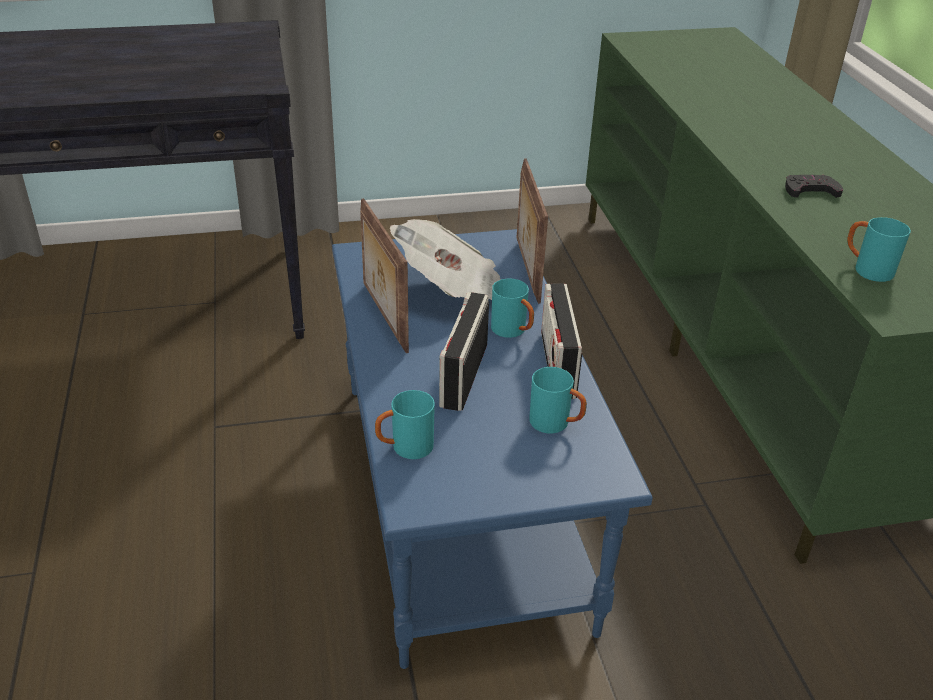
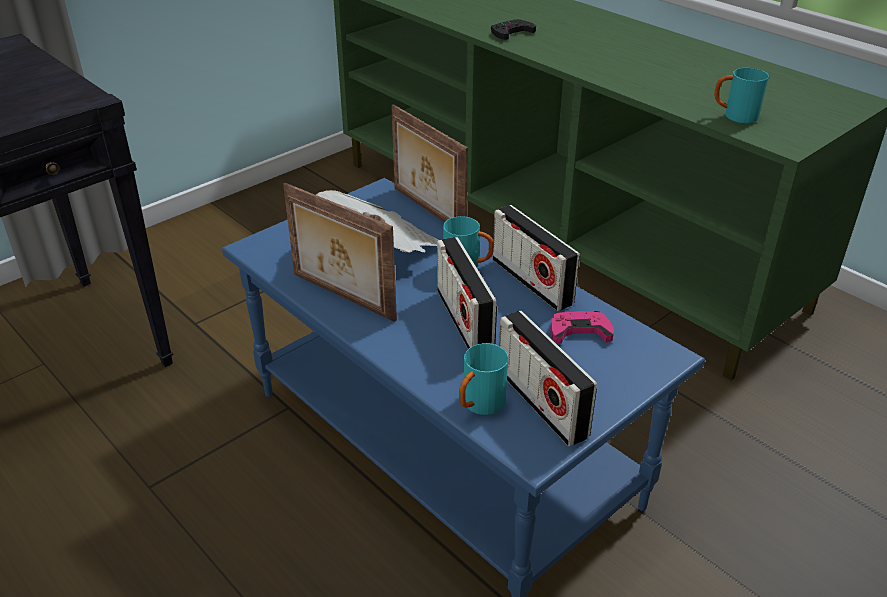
camera: 30 degrees left, 0 degrees up
turquoise mug [529,367,587,434] -> pink game controller [550,311,614,344]
black game controller [785,175,843,198] -> black game controller moved to [491,19,536,40]
none -> radio [499,311,597,446]

